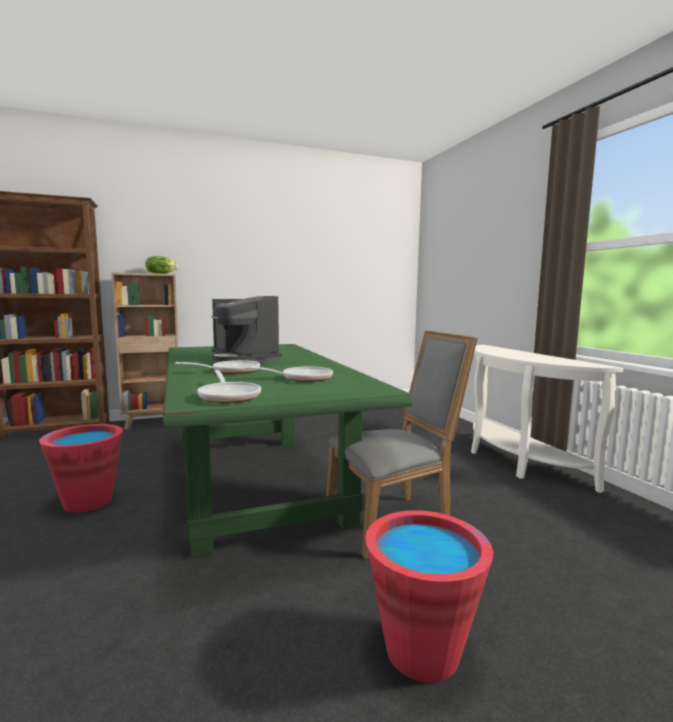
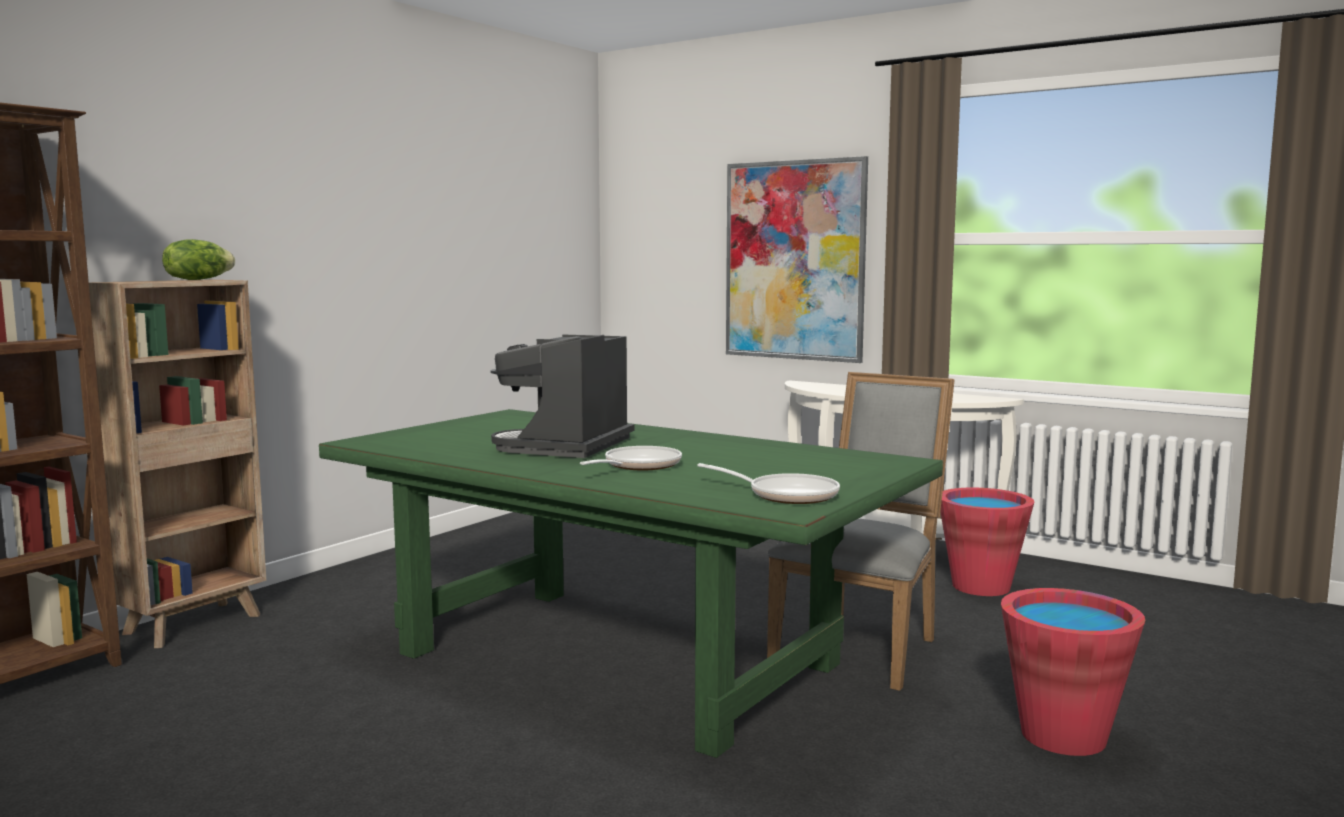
camera: 35 degrees left, 0 degrees up
red bucket [39,424,123,513] -> red bucket moved to [940,487,1034,596]
coffee machine [211,296,282,363] -> coffee machine turned 90 degrees clockwise [490,334,635,458]
frying pan [244,366,333,382] -> none
none -> picture [726,156,868,363]

